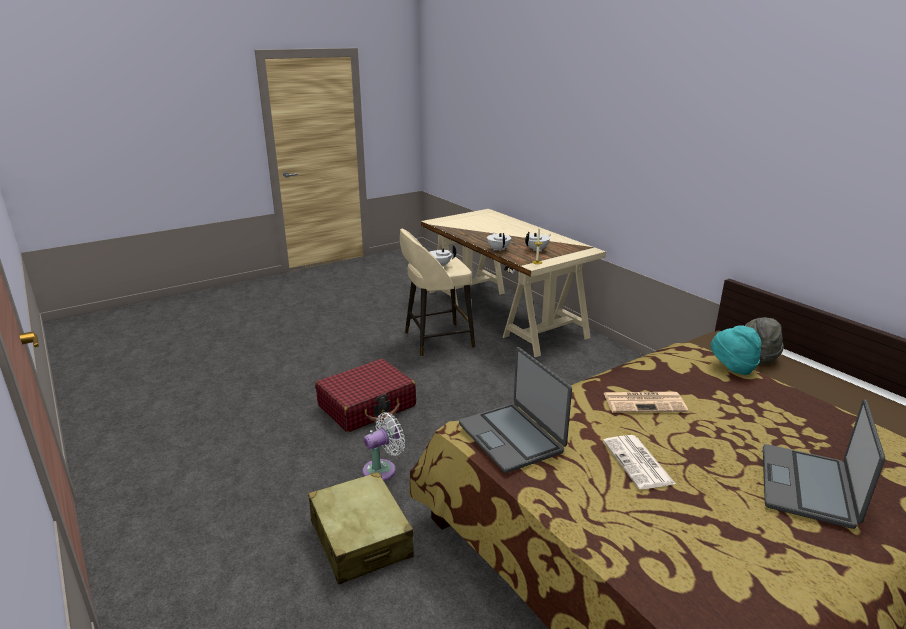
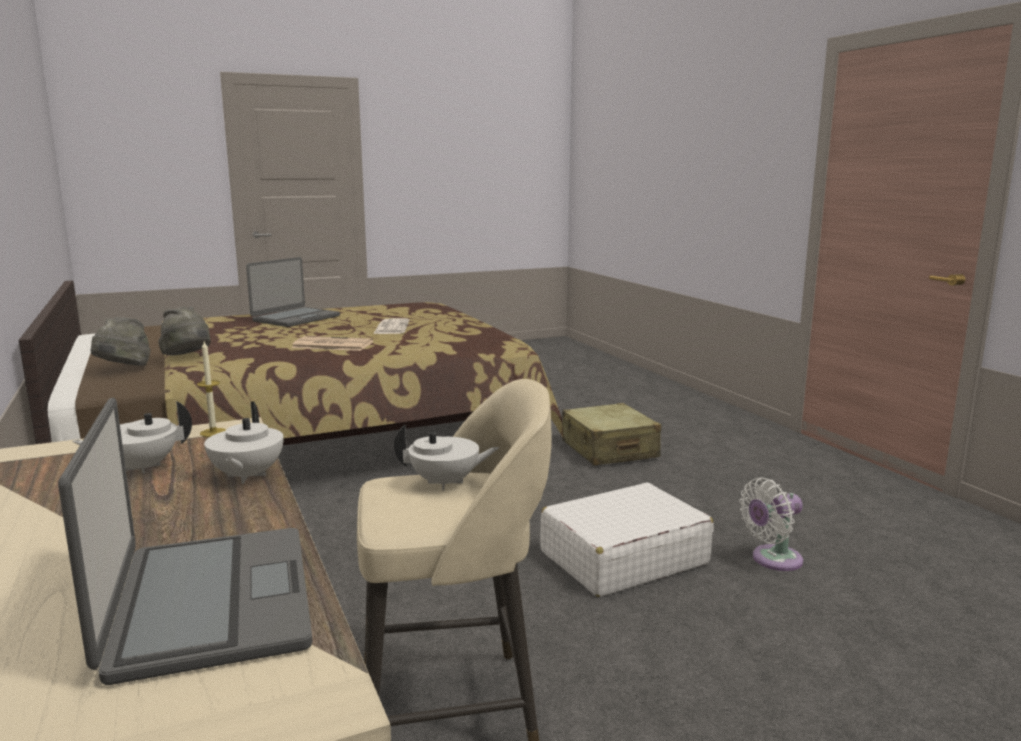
camera: 170 degrees left, 10 degrees down
red suitcase [315,359,416,432] -> white suitcase [540,483,713,597]
white fan [363,412,405,481] -> white fan moved to [739,477,803,571]
laptop [459,347,572,473] -> laptop moved to [58,398,312,685]
turquoise hat [711,325,761,375] -> grey hat [158,306,211,355]

